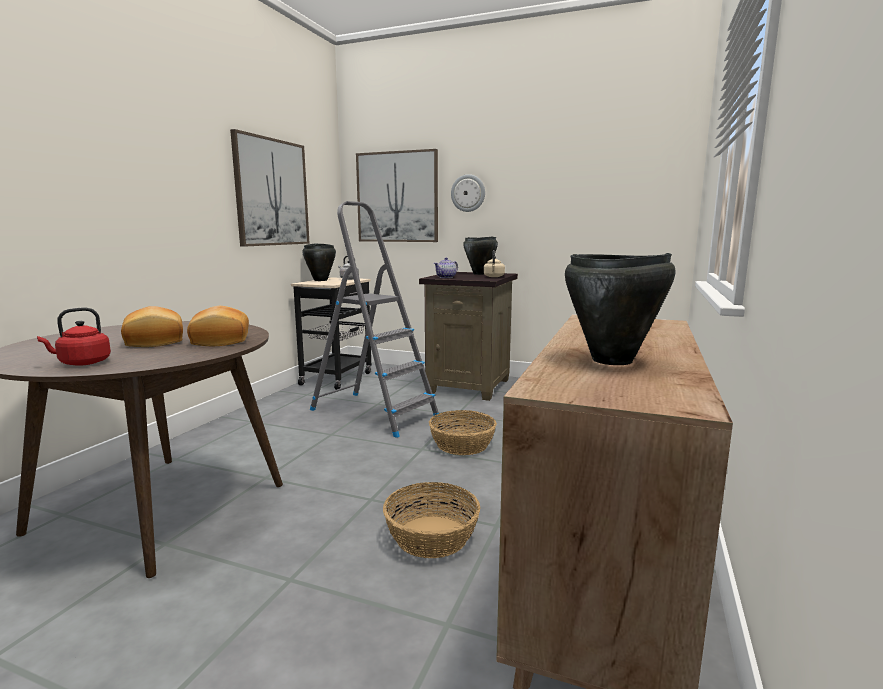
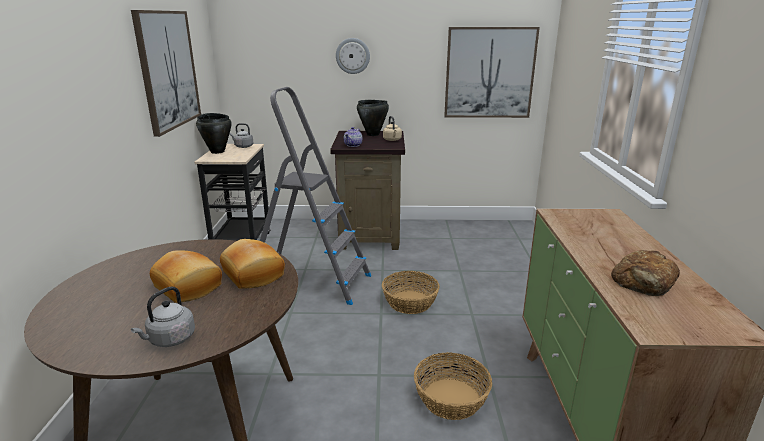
camera: 20 degrees left, 10 degrees up
red kettle [37,308,111,366] -> grey kettle [131,286,195,347]
picture [356,149,438,242] -> picture moved to [444,27,540,118]
black cooking pot [565,253,675,365] -> bread [611,250,680,296]

